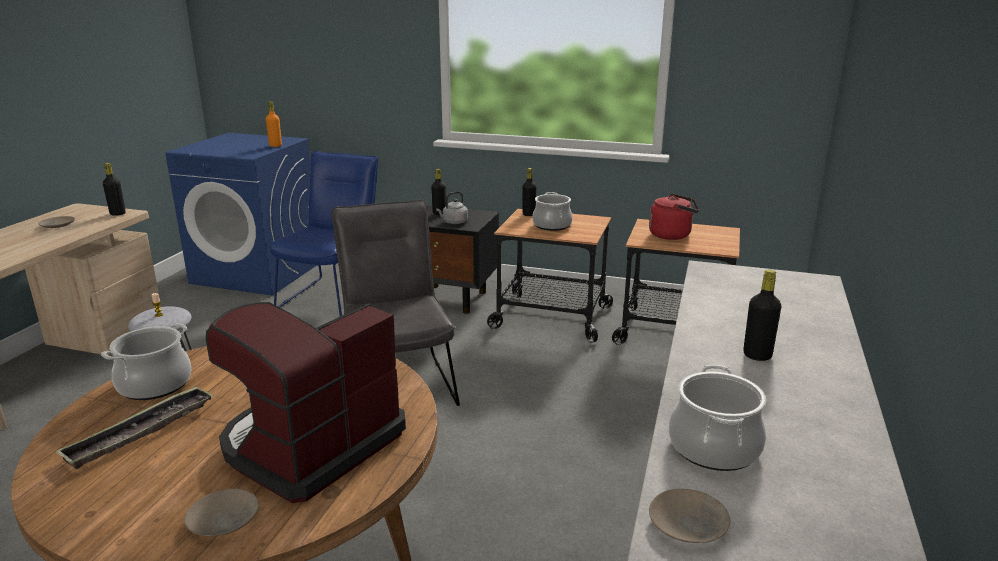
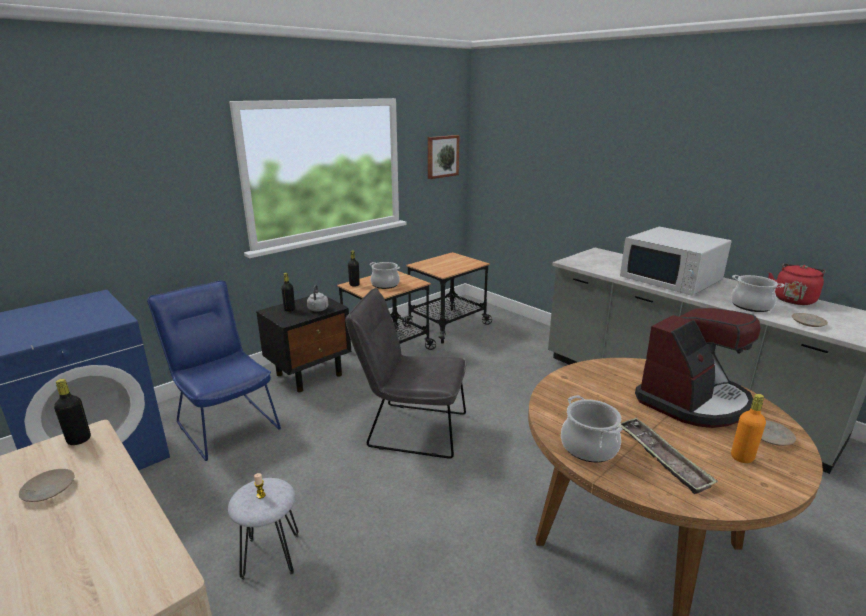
camera: 60 degrees left, 0 degrees up
coffee machine [206,302,406,503] -> coffee machine turned 105 degrees counterclockwise [635,308,761,428]
orange bottle [266,102,282,147] -> orange bottle moved to [731,394,766,463]
red kettle [649,193,699,240] -> red kettle moved to [768,263,826,305]
black bottle [743,270,781,361] -> white microwave [620,227,732,296]
none -> picture [428,135,459,179]

